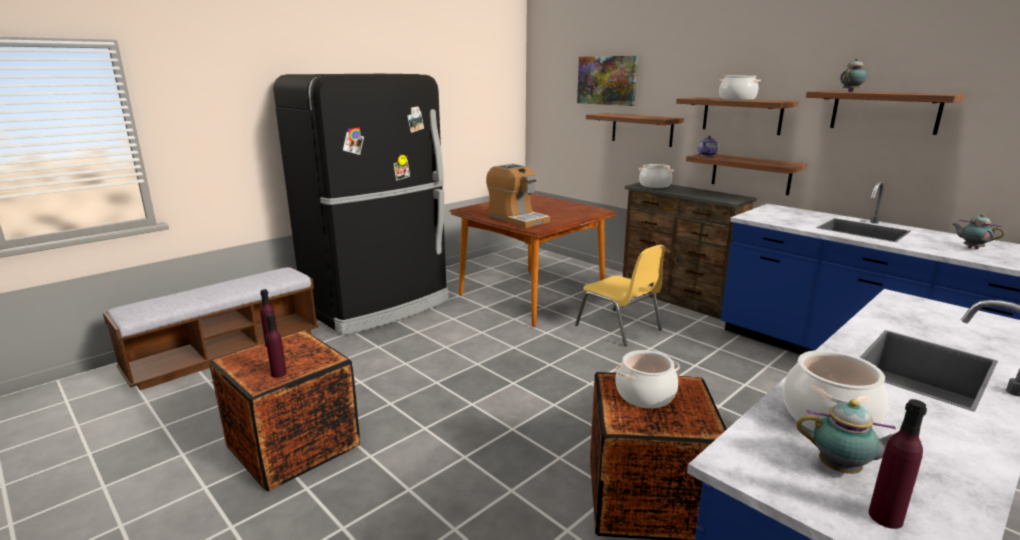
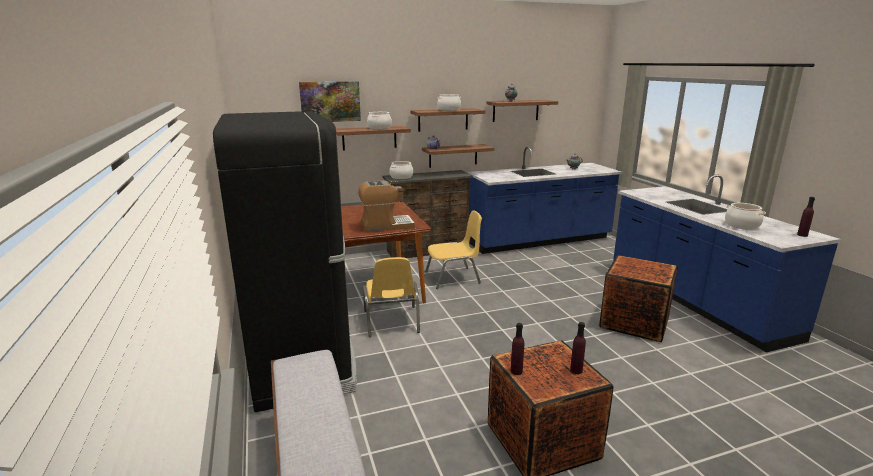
camera: 65 degrees left, 0 degrees up
cooking pot [615,350,680,408] -> cooking pot moved to [367,112,392,129]
teapot [797,399,896,474] -> none
none -> yellow chair [363,257,420,337]

